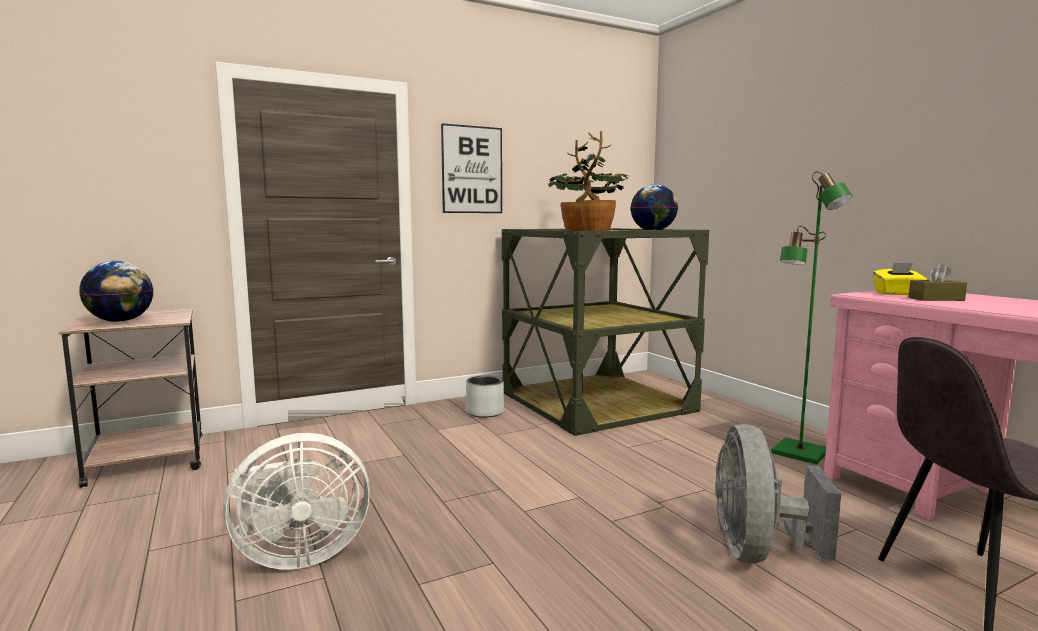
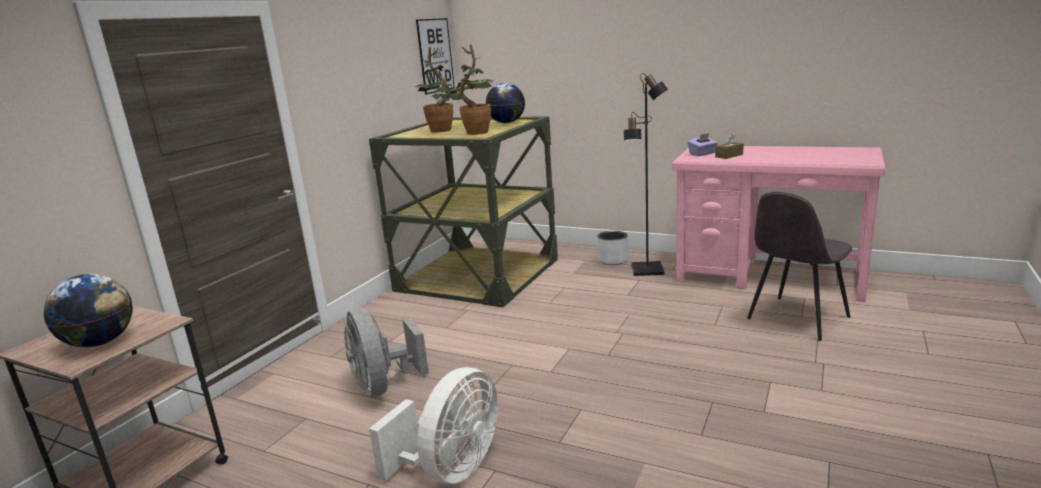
camera: 35 degrees left, 10 degrees up
picture [441,123,502,213] -> picture moved to [416,18,455,95]
grey planter [466,375,504,418] -> grey planter moved to [597,231,628,265]
grey fan [715,424,841,564] -> grey fan moved to [344,307,429,397]
green floor lamp [771,171,852,464] -> black floor lamp [624,73,668,276]
yellow tissue box [873,263,927,295] -> purple tissue box [687,133,718,156]

